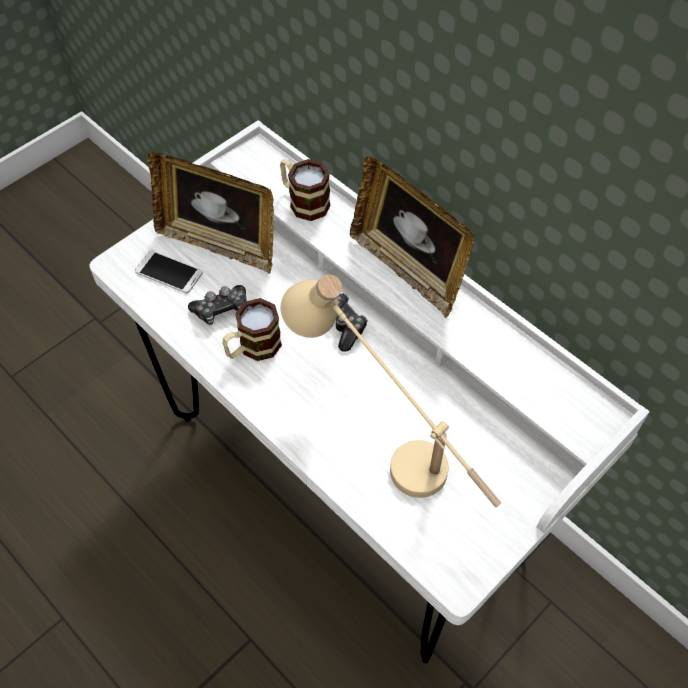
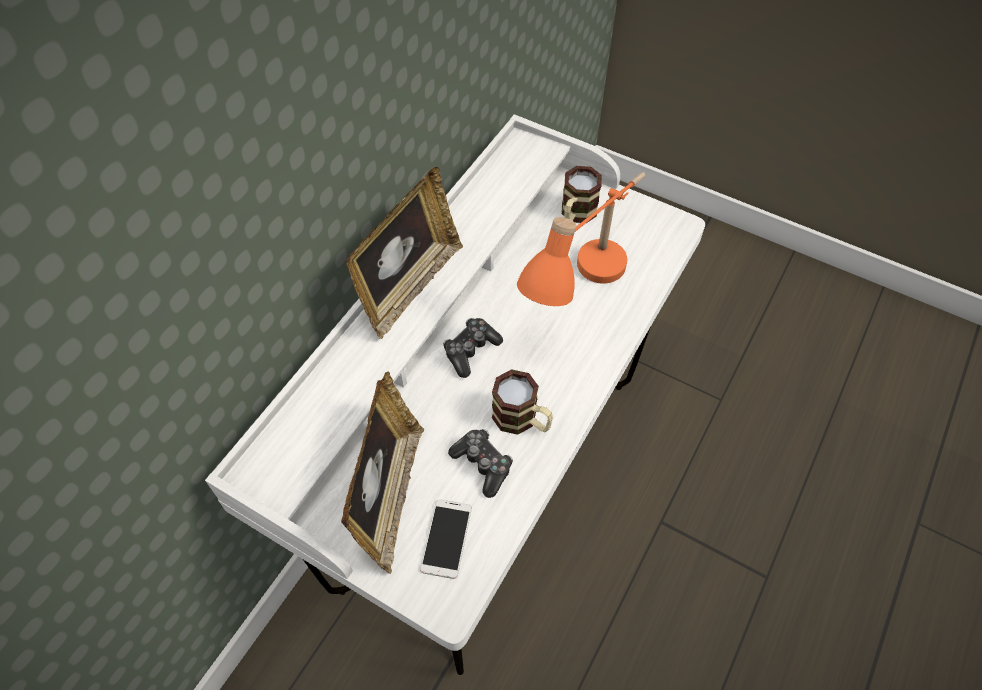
camera: 105 degrees left, 0 degrees up
mug [280,159,330,221] -> mug moved to [561,166,602,223]
beige table lamp [281,274,501,507] -> orange table lamp [517,172,645,306]

